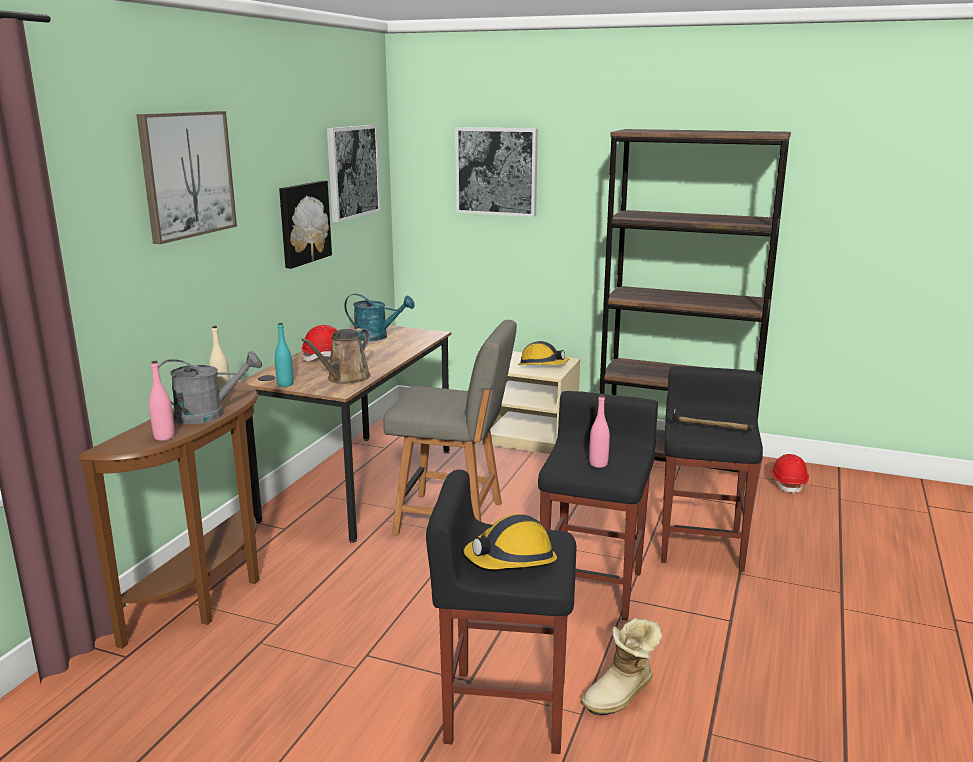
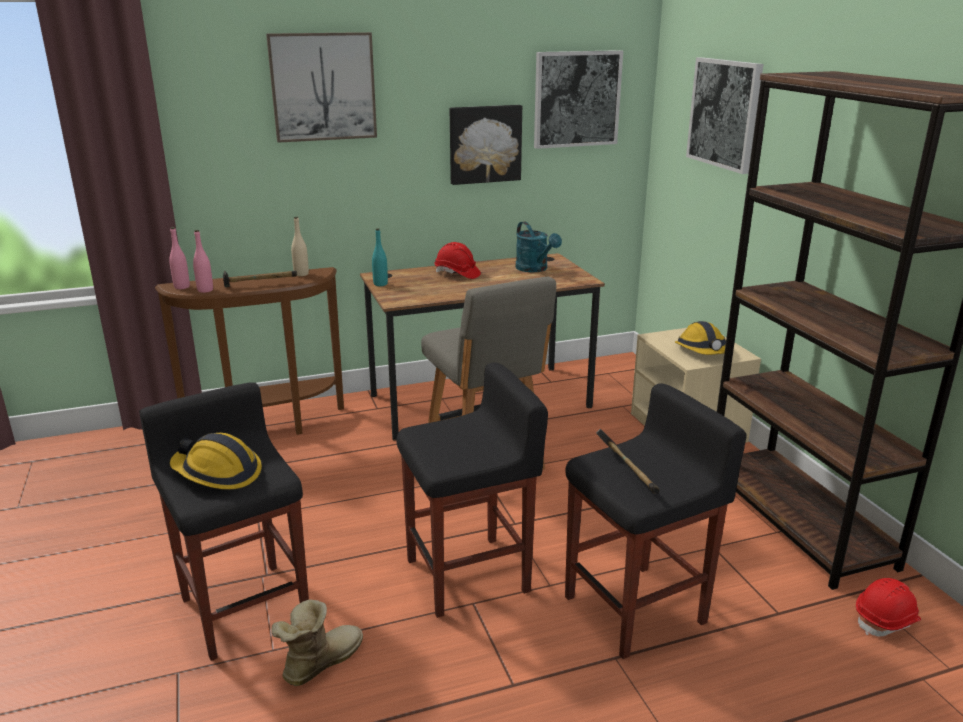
camera: 50 degrees right, 5 degrees up
grey watering can [158,351,262,424] -> hammer [223,271,297,287]
brown watering can [301,328,371,384] -> none
boot [581,618,662,716] -> boot turned 120 degrees clockwise [271,599,363,686]
pink bottle [589,395,610,468] -> pink bottle moved to [169,227,190,289]

